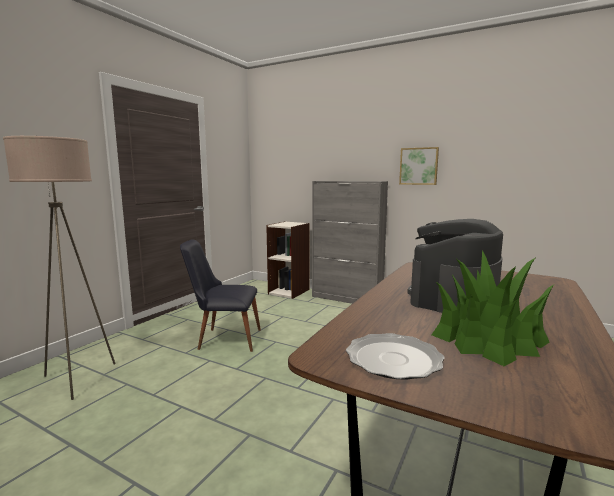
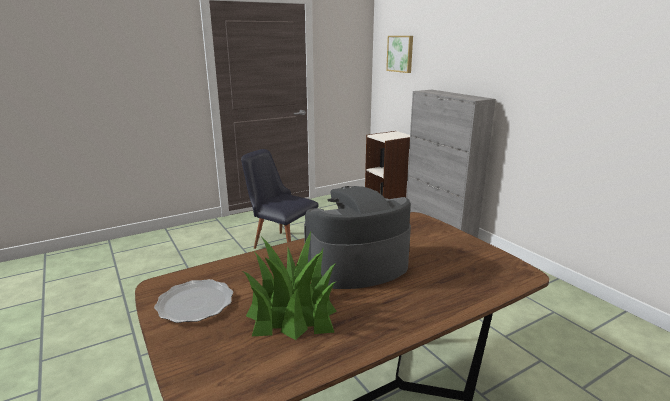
camera: 30 degrees right, 10 degrees up
beige floor lamp [3,136,116,400] -> none
picture [399,147,439,185] -> picture moved to [386,36,413,73]

